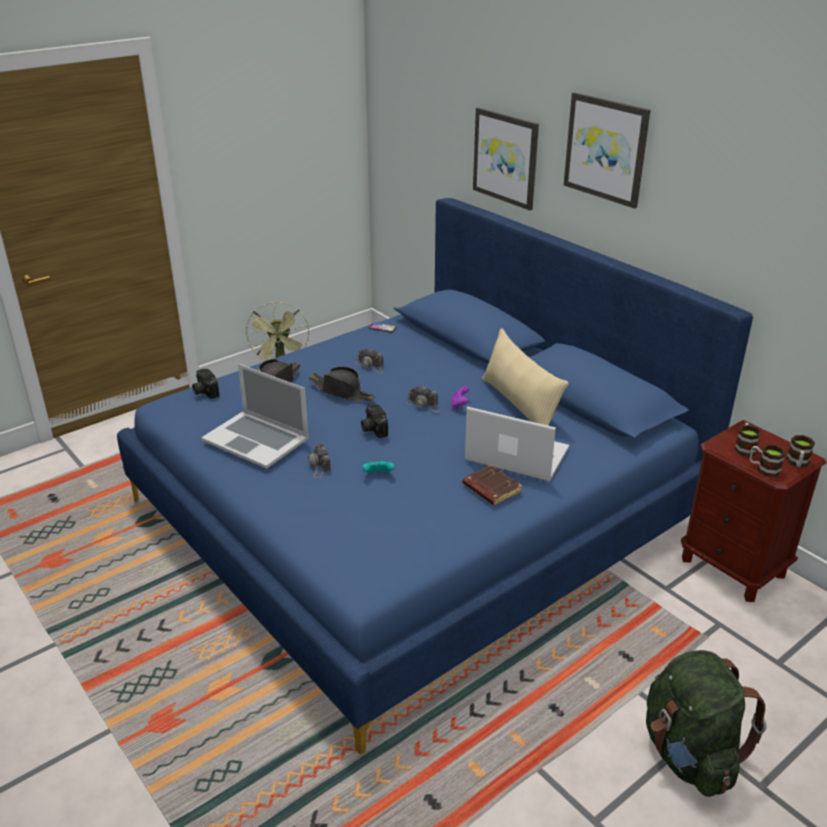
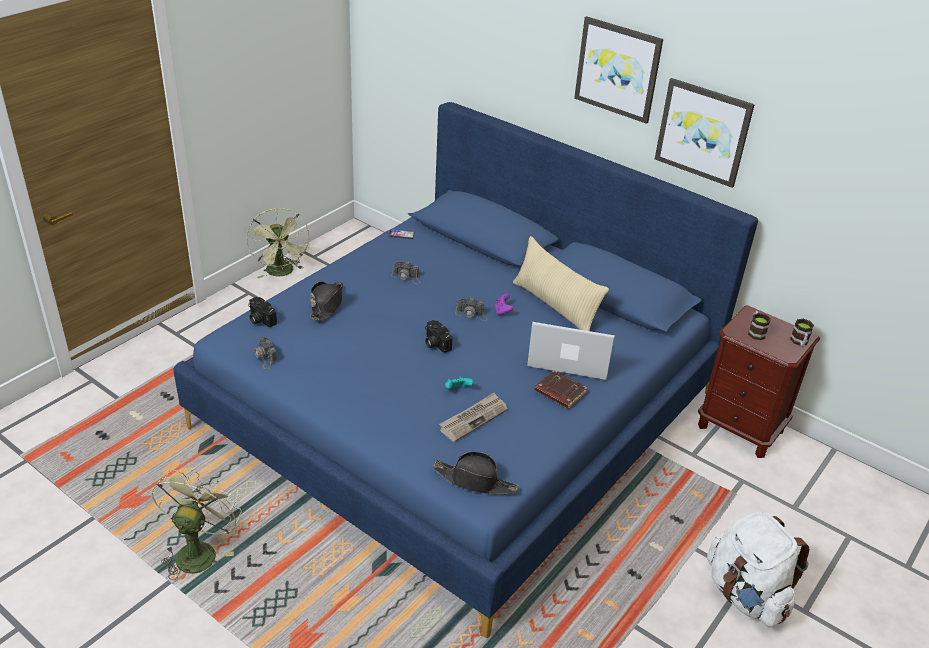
camera: 15 degrees left, 5 degrees up
laptop [201,364,309,469] -> none
camera [308,443,331,478] -> camera moved to [254,336,277,369]
black hat [309,366,375,401] -> black hat moved to [433,452,518,494]
picture [473,107,539,210] -> picture moved to [655,78,755,188]
green backpack [646,650,767,797] -> white backpack [707,512,809,627]
mug [750,444,786,477] -> none
none -> green fan [151,469,242,580]
none -> newspaper [439,393,508,442]

